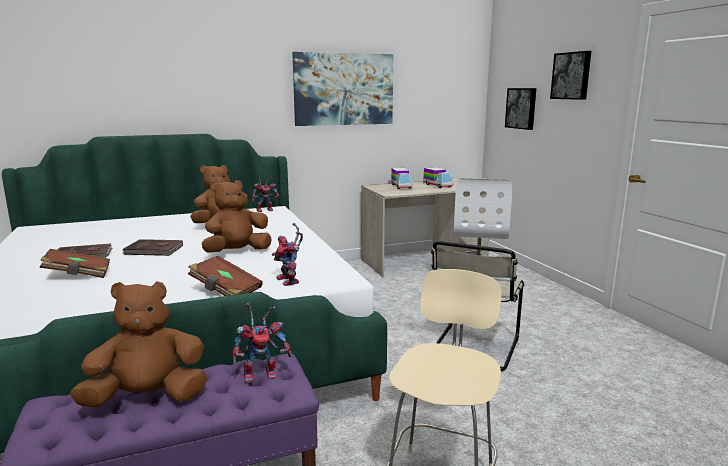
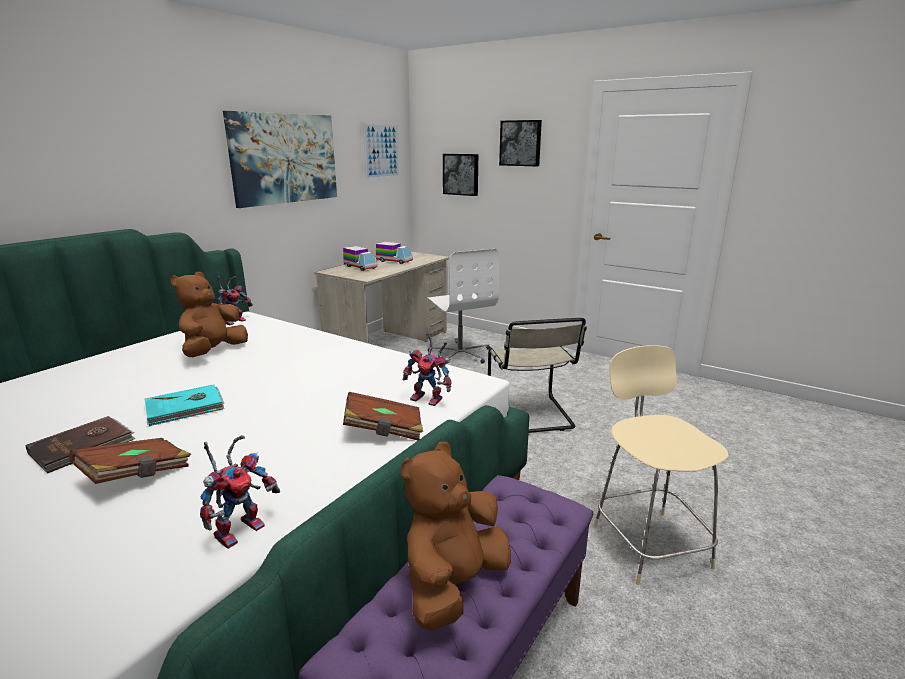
camera: 35 degrees left, 5 degrees up
brown book [123,239,183,256] -> turquoise book [145,384,224,426]
brown plush toy [202,180,271,253] -> none
toy robot [232,303,292,383] -> toy robot moved to [200,435,280,549]
none -> picture [363,123,400,180]

